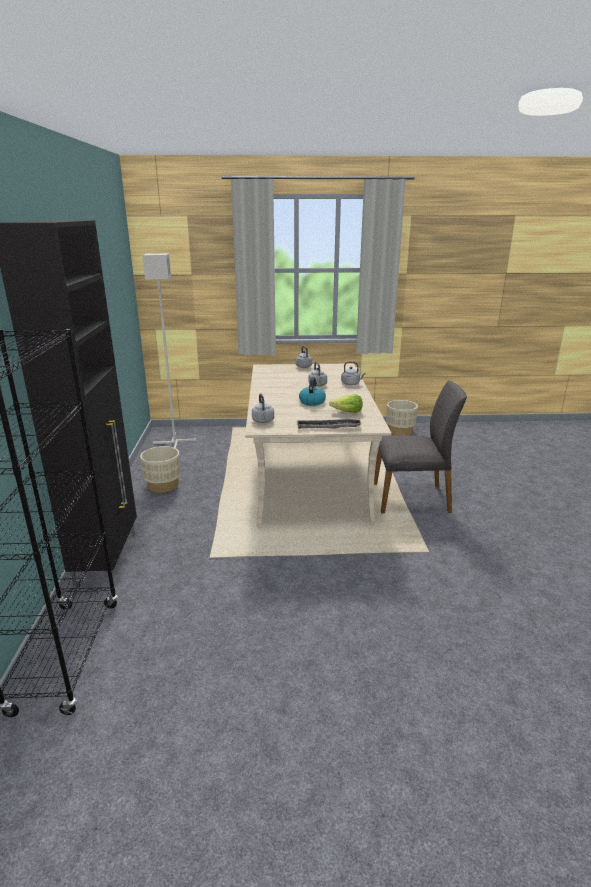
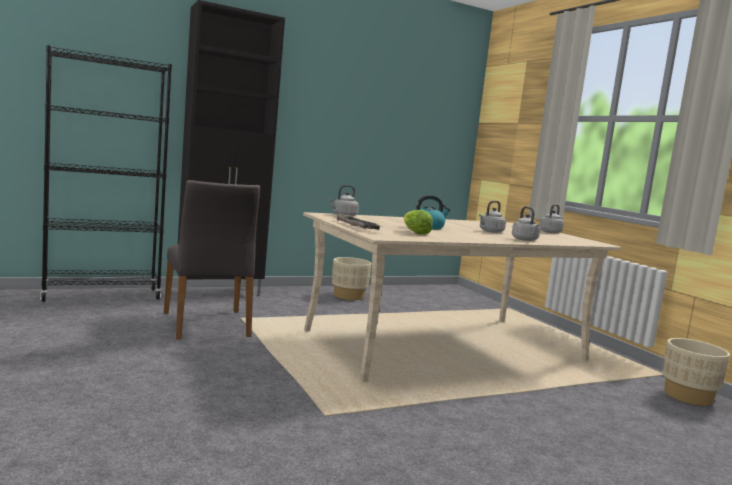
camera: 65 degrees right, 15 degrees down
grey floor lamp [143,253,196,448] -> none
grey chair [374,381,467,513] -> grey chair moved to [164,180,260,339]

